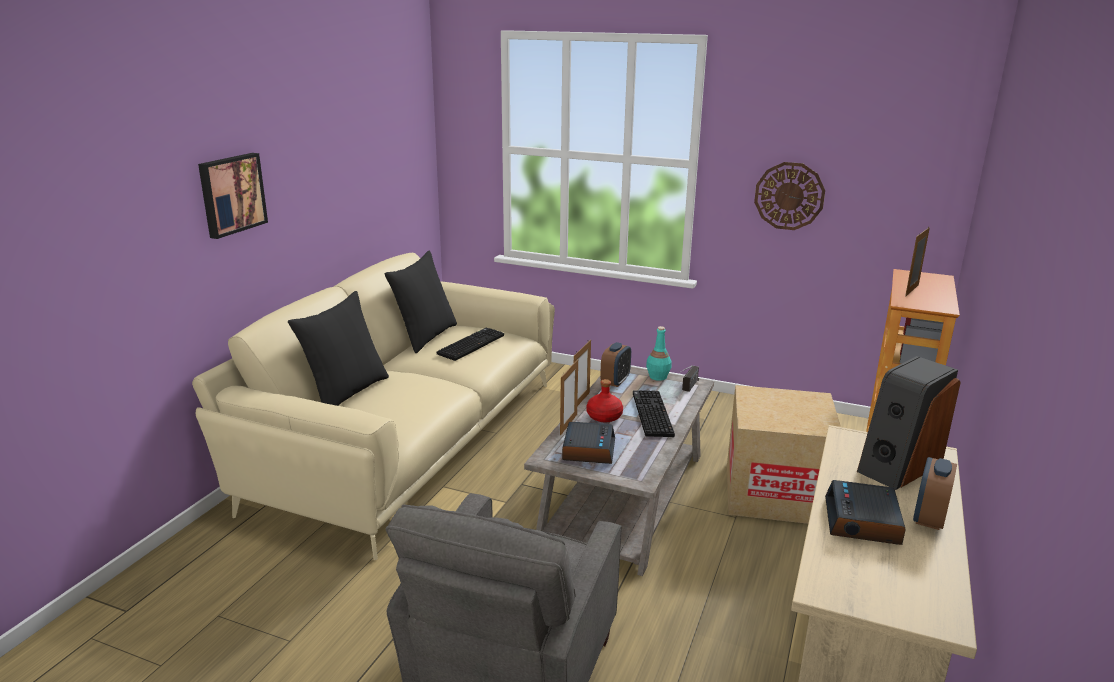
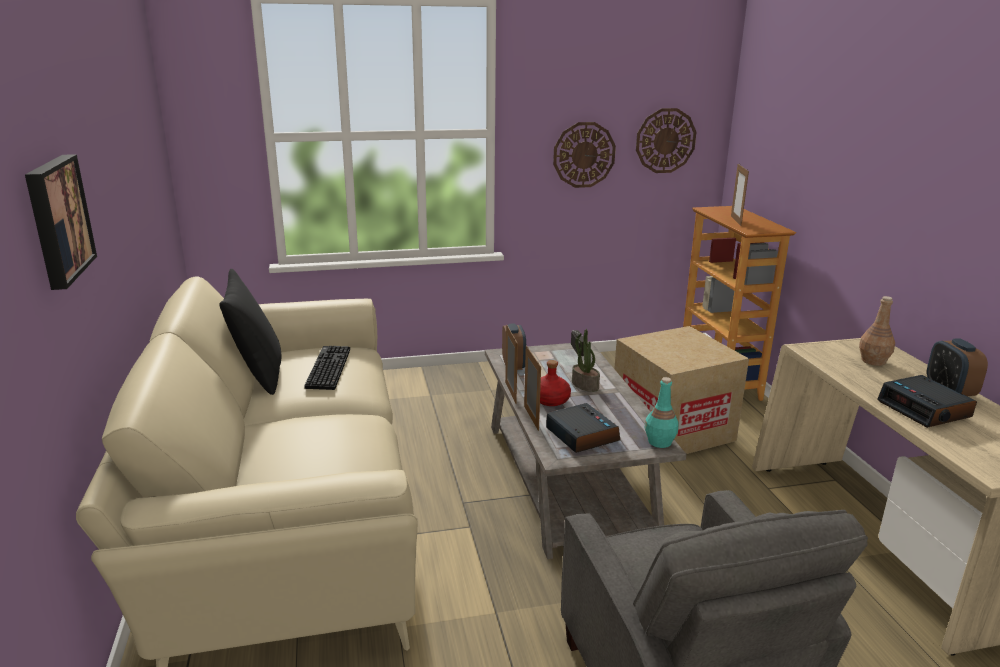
camera: 35 degrees left, 0 degrees up
black pillow [288,291,389,406] -> none
keyboard [633,390,675,437] -> potted plant [572,329,600,392]
turquoise bottle [646,326,672,381] -> turquoise bottle moved to [645,377,679,448]
speaker [857,356,961,490] -> brown bottle [859,296,895,366]
none -> wall clock [636,108,696,173]

